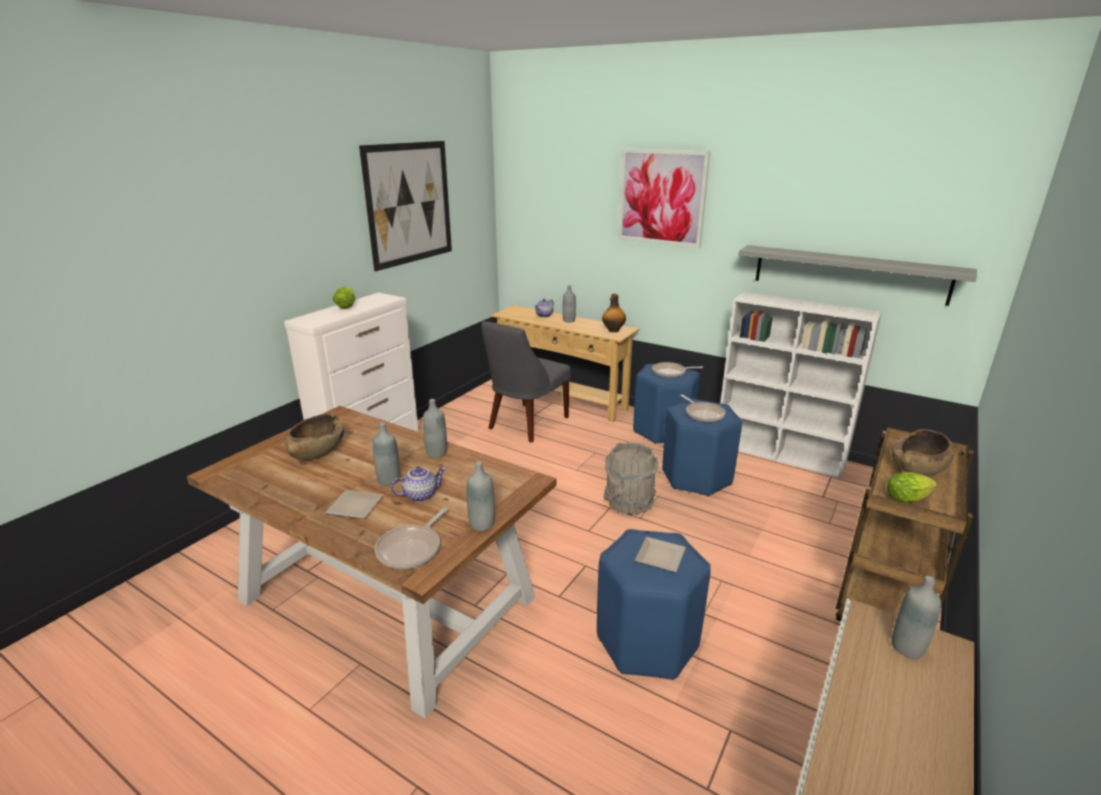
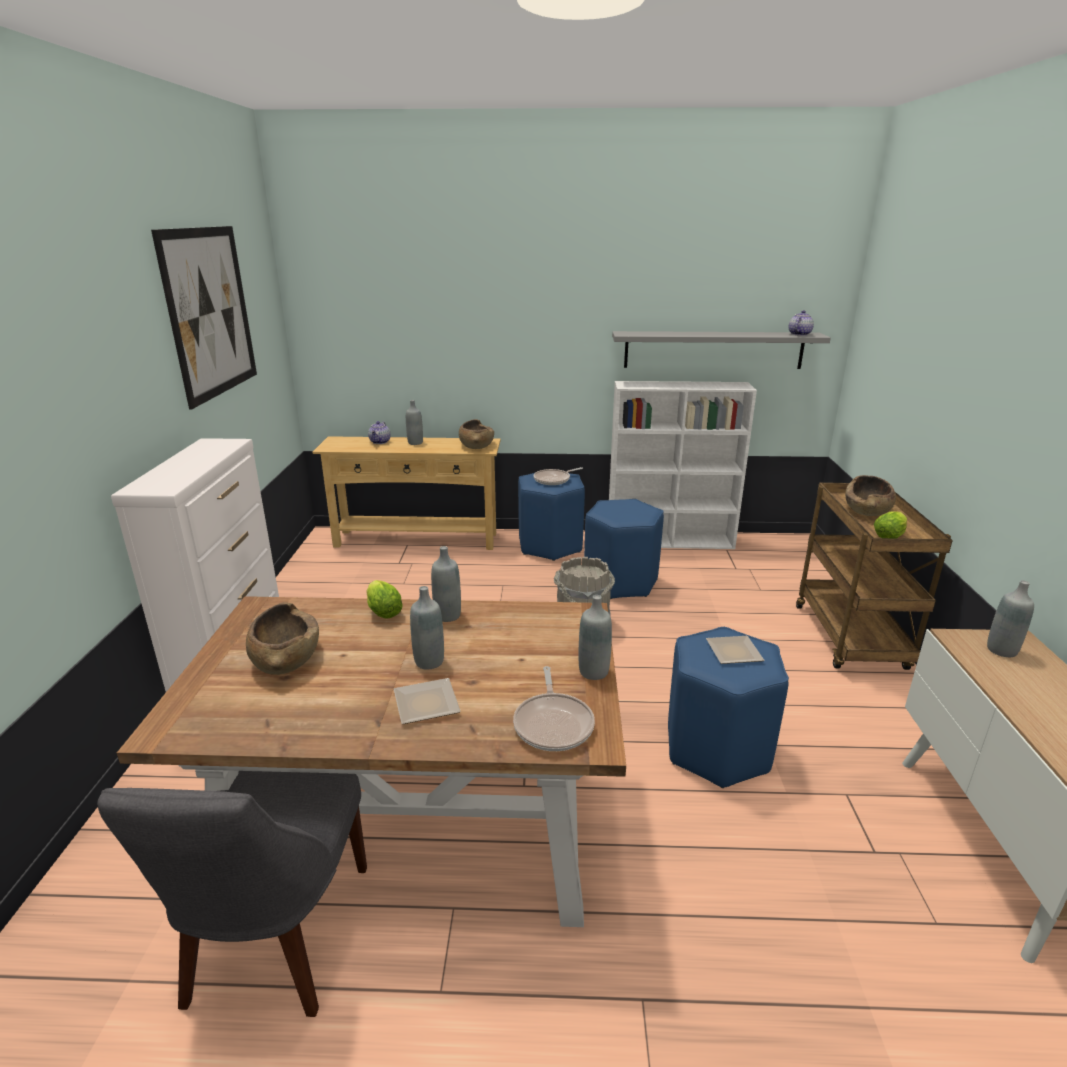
camera: 30 degrees left, 0 degrees up
lettuce [333,286,355,309] -> lettuce moved to [366,580,403,619]
teapot [391,467,446,502] -> teapot moved to [789,310,814,336]
grey chair [481,321,571,442] -> grey chair moved to [97,771,367,1017]
bottle [602,294,626,332] -> brown bowl [459,419,494,449]
picture [618,148,710,248] -> none
frying pan [680,395,725,422] -> none

